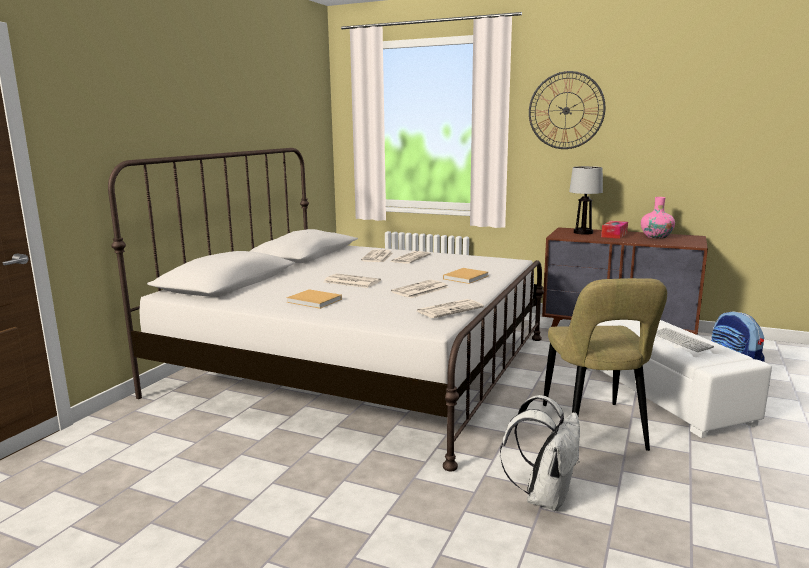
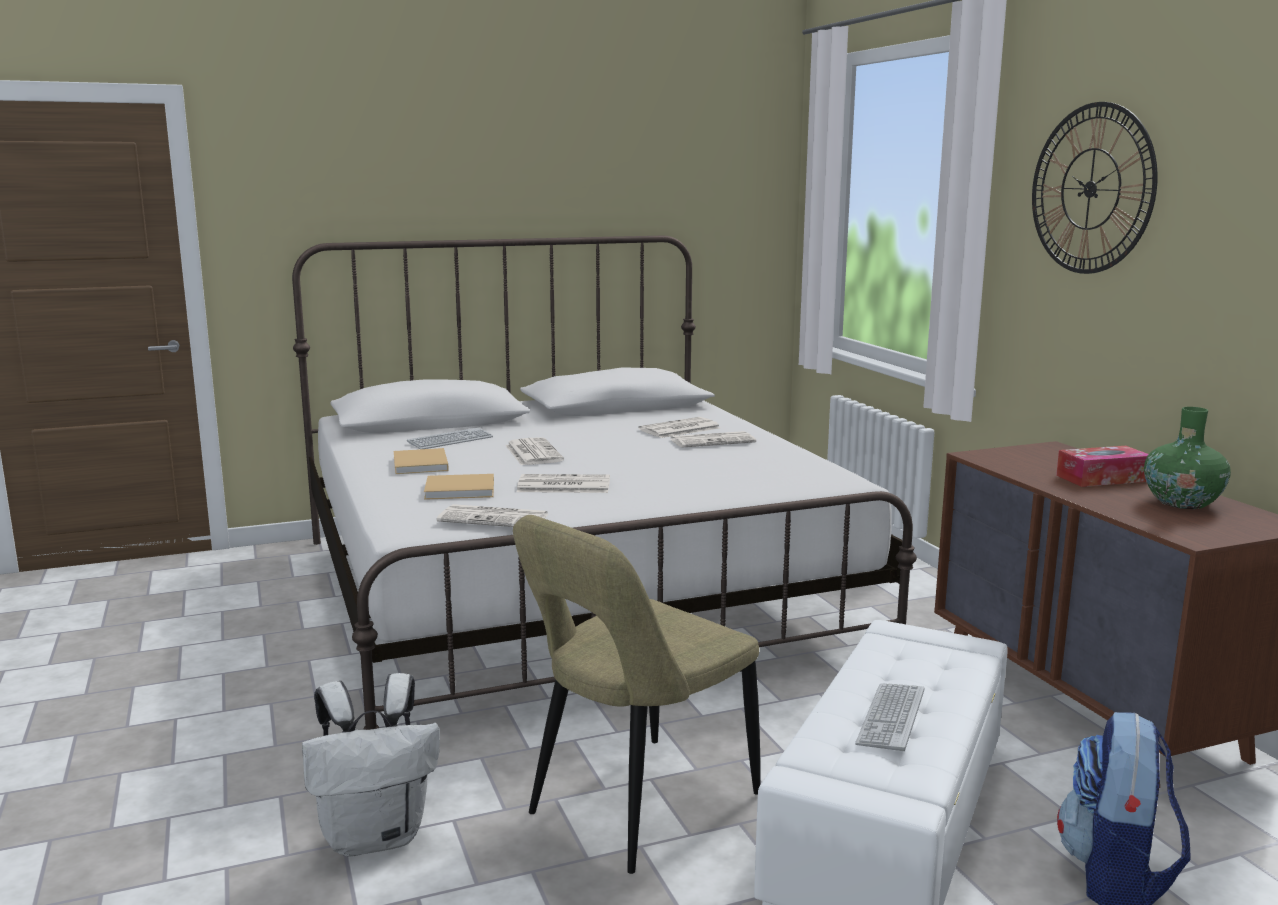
camera: 45 degrees right, 0 degrees up
beige book [443,268,488,284] -> beige book moved to [424,474,494,500]
table lamp [569,166,603,235] -> none
pink vase [641,197,675,239] -> green vase [1144,407,1231,509]
none -> keyboard [407,427,493,449]

